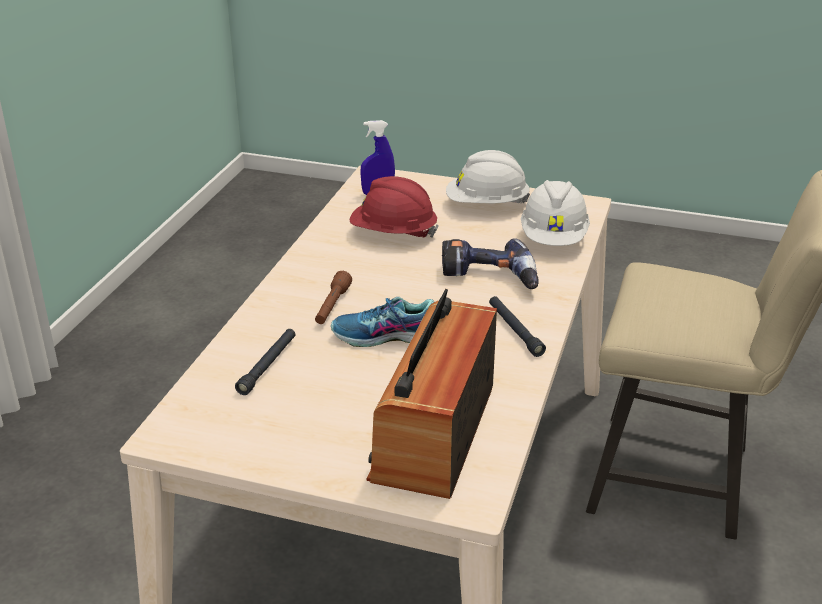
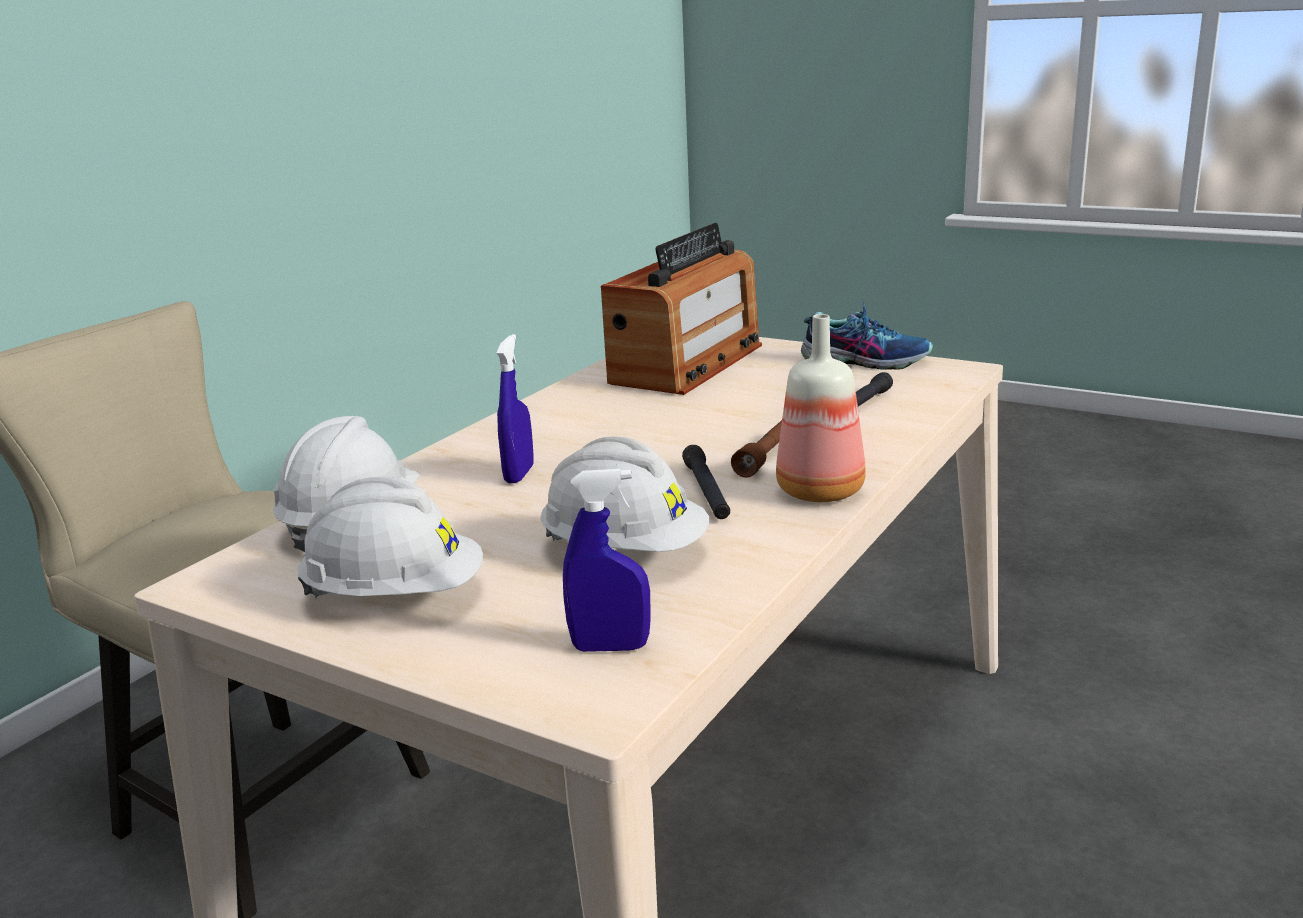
camera: 165 degrees left, 10 degrees down
shoe [331,297,434,347] -> shoe moved to [801,301,933,370]
red hard hat [350,176,439,238] -> white hard hat [540,436,709,552]
power drill [442,238,539,289] -> blue spray bottle [496,334,534,483]
black flashlight [489,296,546,357] -> black flashlight moved to [682,445,730,519]
none -> bottle [776,314,866,502]

